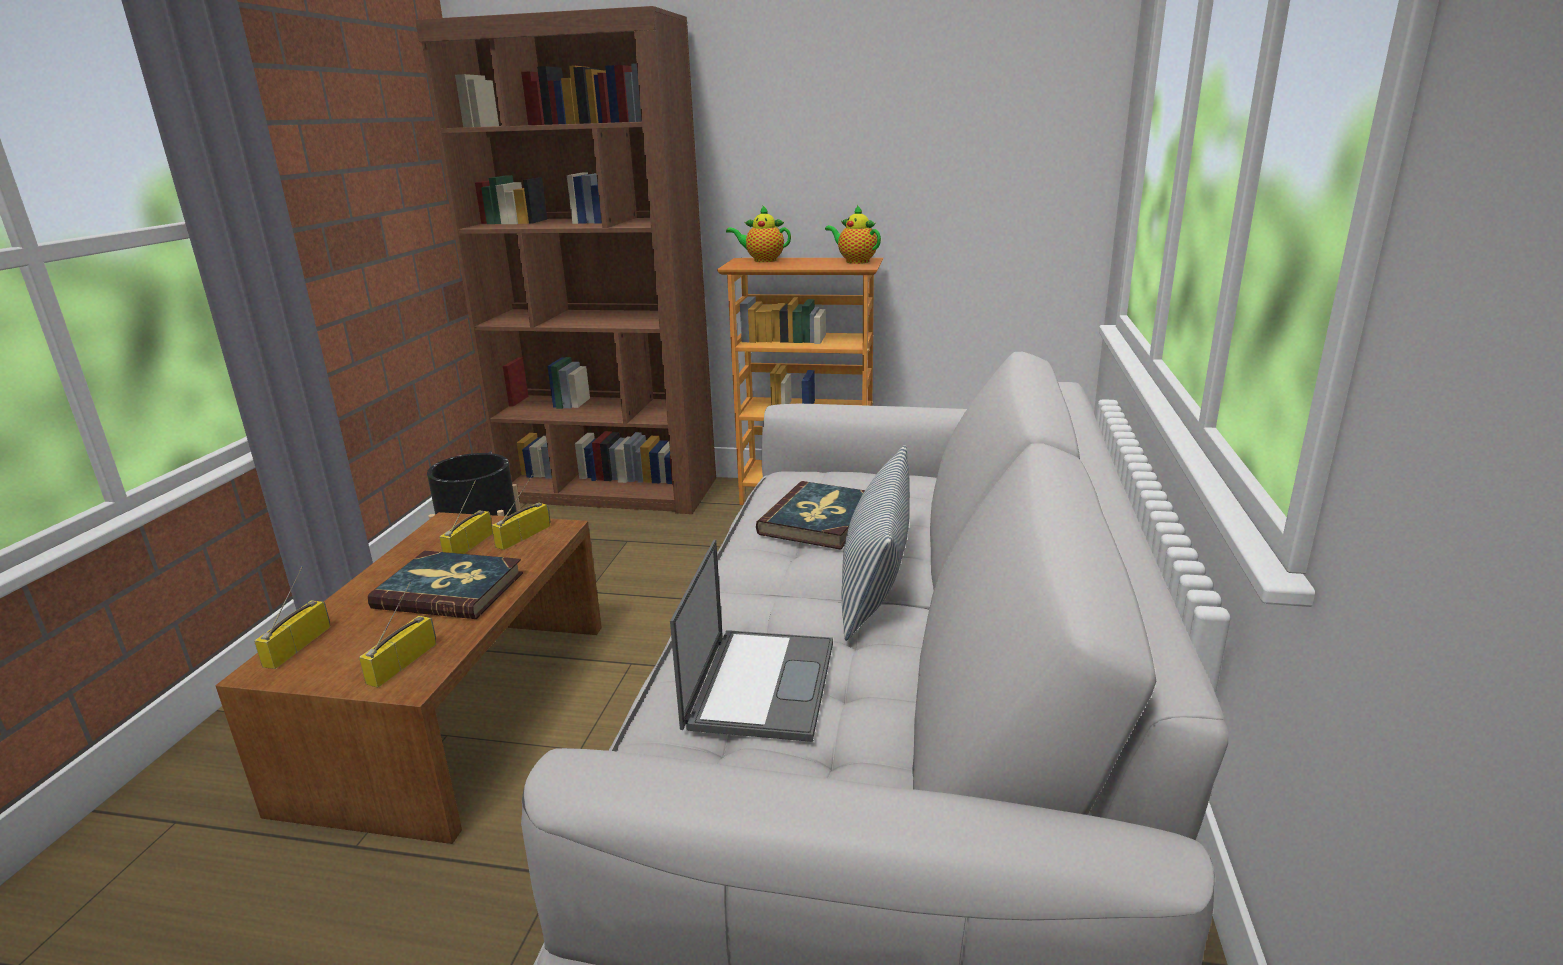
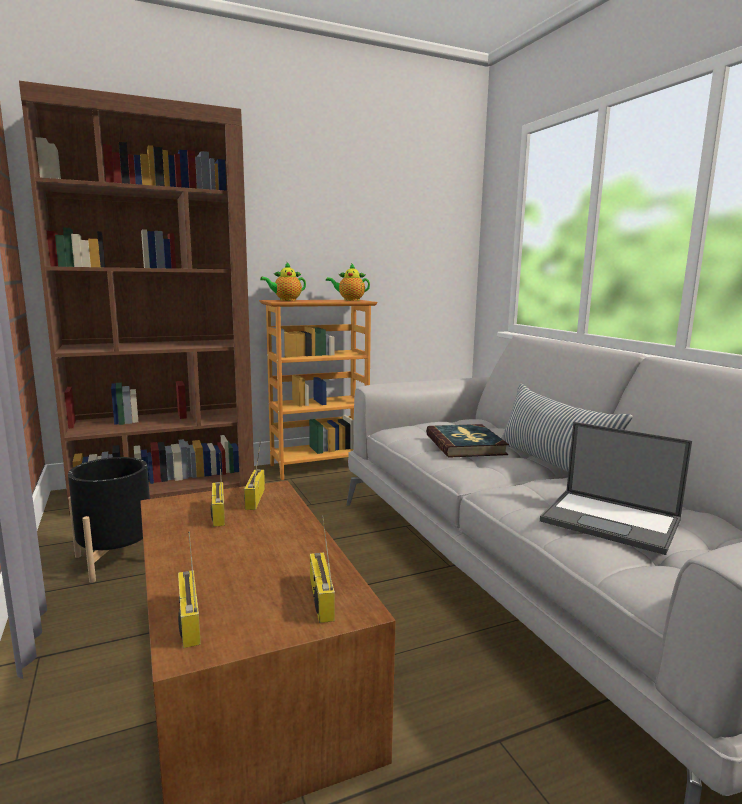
camera: 35 degrees left, 10 degrees down
book [368,551,523,619] -> none
laptop [670,540,833,742] -> laptop turned 150 degrees clockwise [540,422,692,555]

